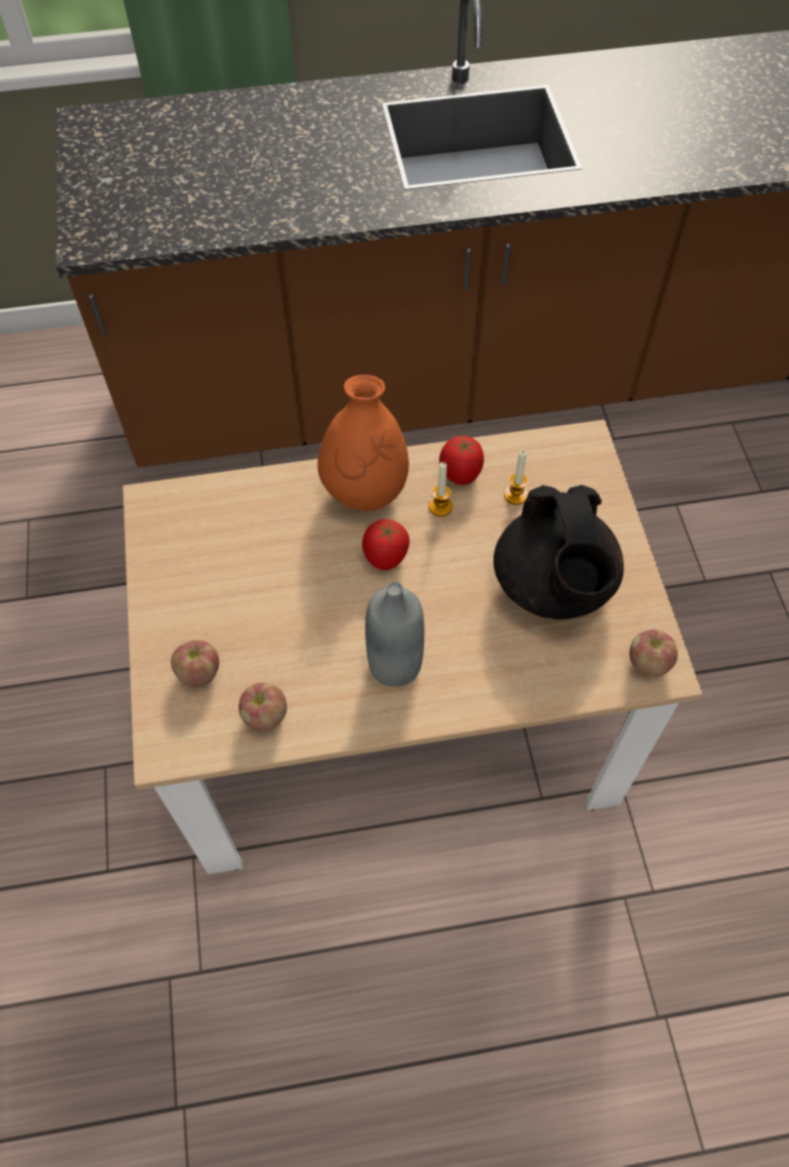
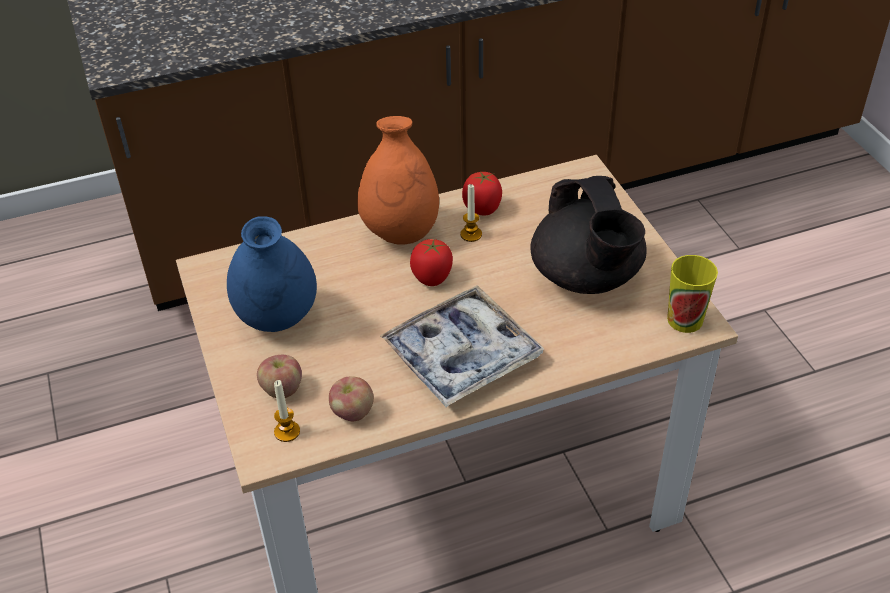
camera: 10 degrees left, 15 degrees down
grey bottle [365,581,424,687] -> tray [380,285,544,407]
candle [504,450,528,505] -> candle moved to [274,380,300,442]
apple [629,630,678,677] -> cup [667,255,718,333]
none -> blue vase [227,216,317,332]

